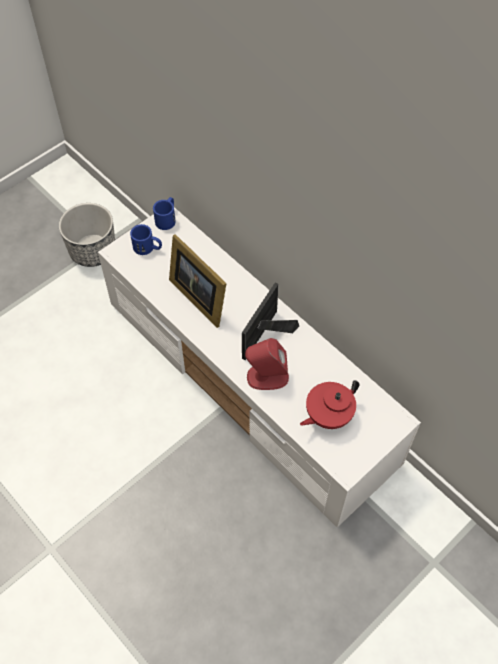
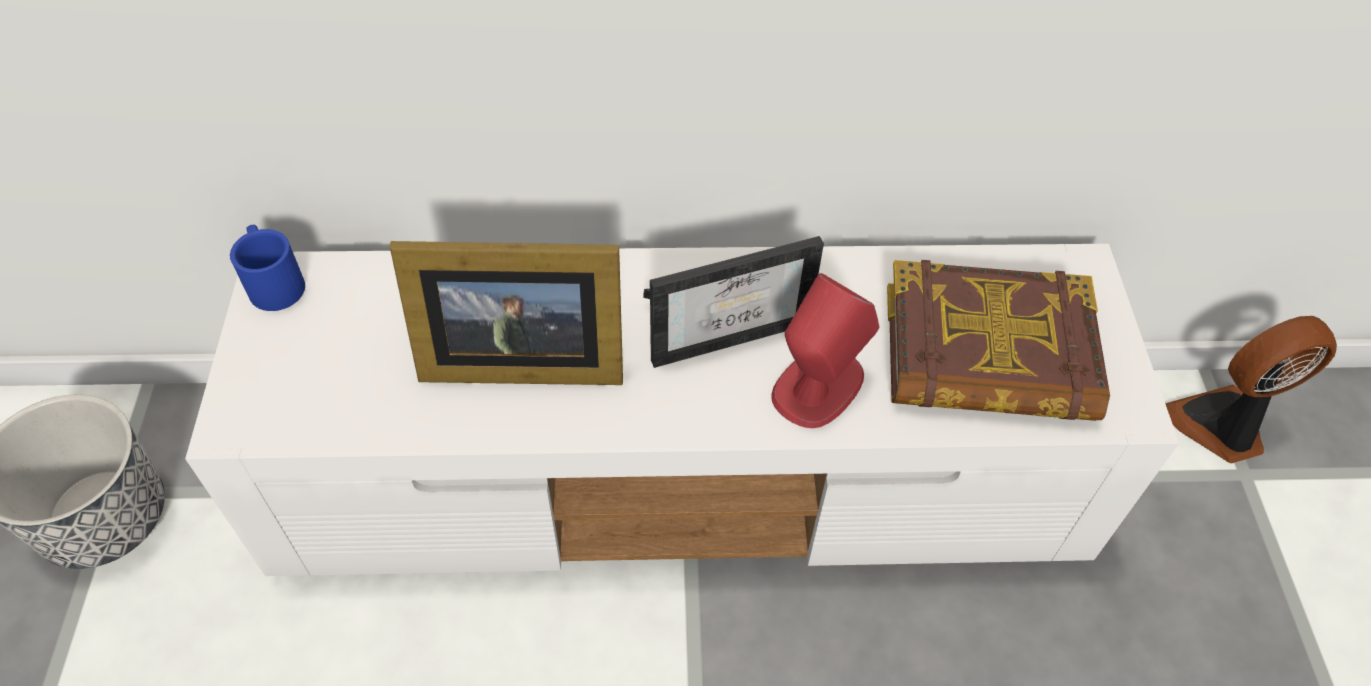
camera: 50 degrees left, 5 degrees down
blue mug [130,224,162,255] -> none
picture frame [242,283,299,360] -> picture frame turned 90 degrees counterclockwise [643,236,824,368]
red teapot [300,380,360,429] -> book [887,260,1110,421]
none -> fan [1165,316,1337,463]

